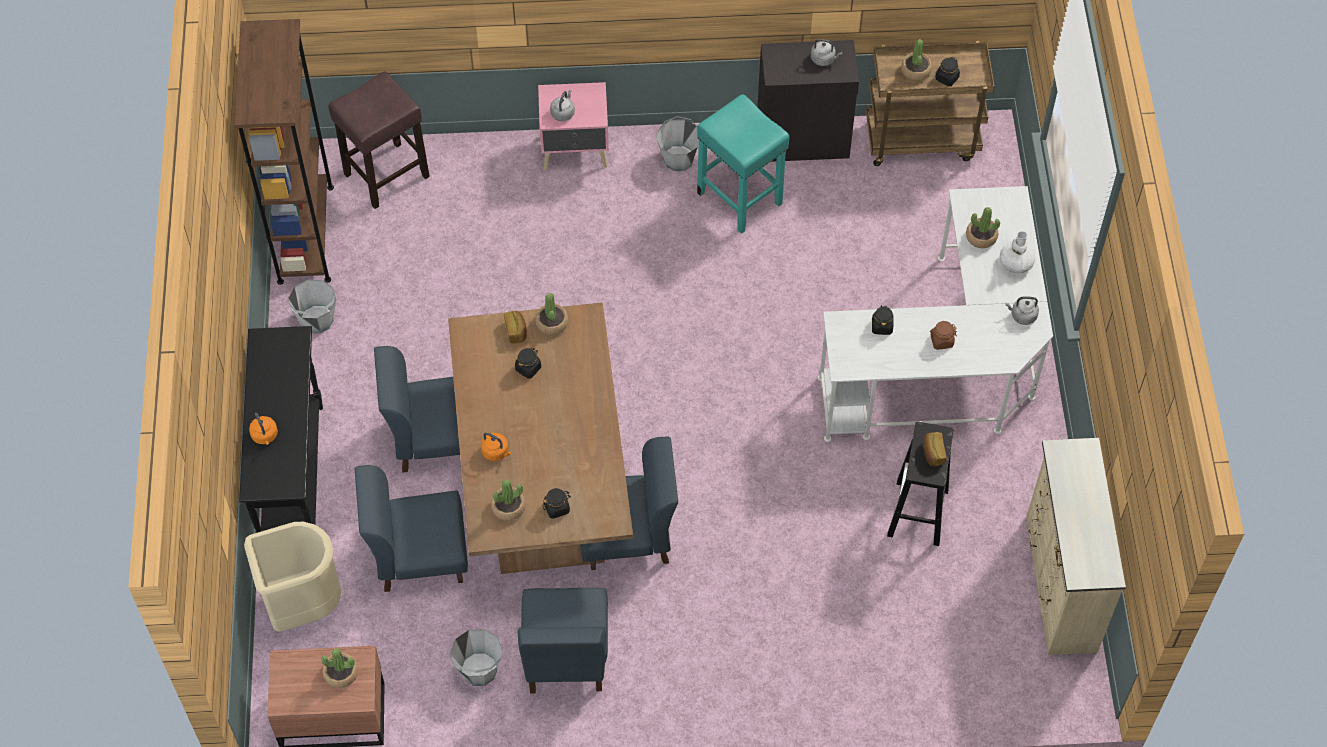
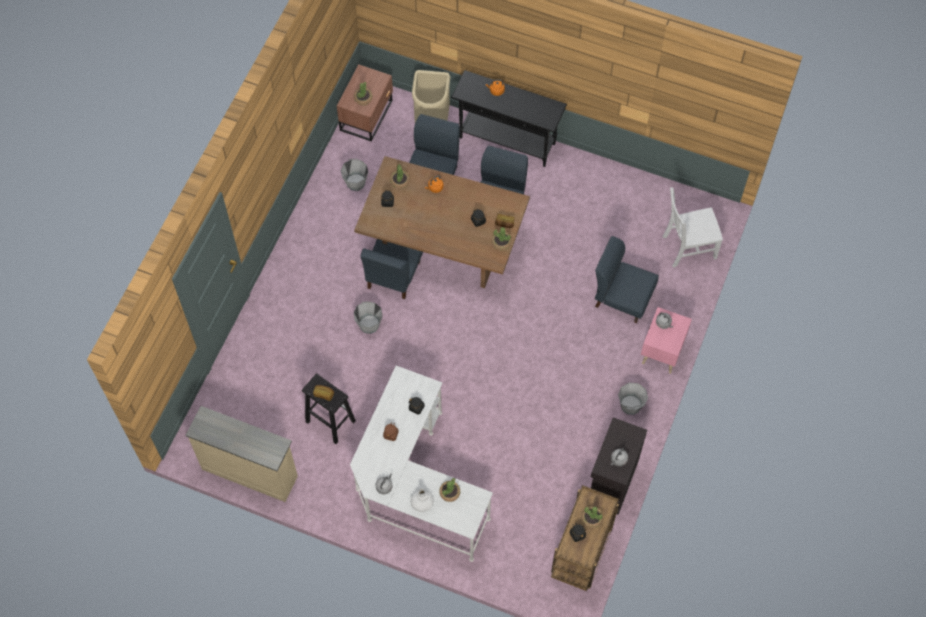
camera: 115 degrees right, 5 degrees up
brown bookcase [234,19,334,285] -> none
grey bucket [288,280,336,333] -> grey bucket moved to [354,301,383,334]
brown stool [329,71,430,209] -> white chair [663,187,723,268]
blue chair [518,588,608,694] -> blue chair moved to [595,236,659,323]
turquoise stool [697,94,789,234] -> none

